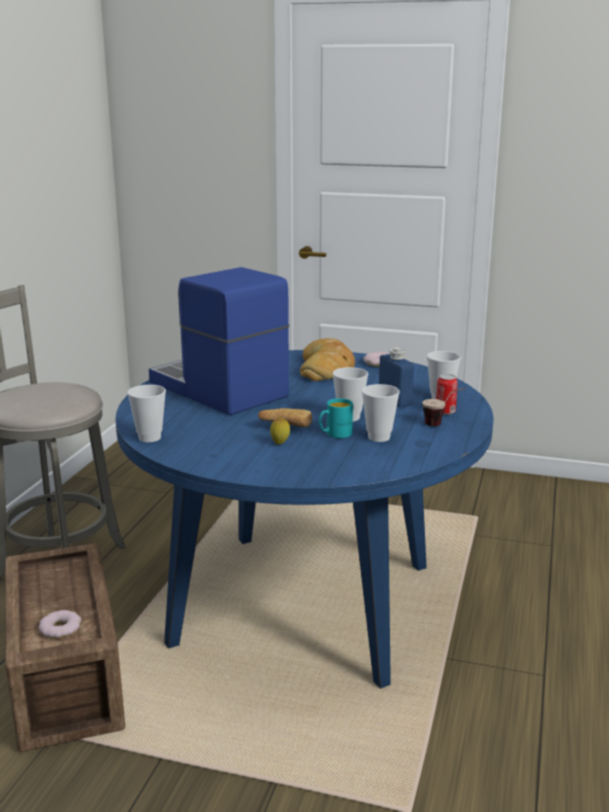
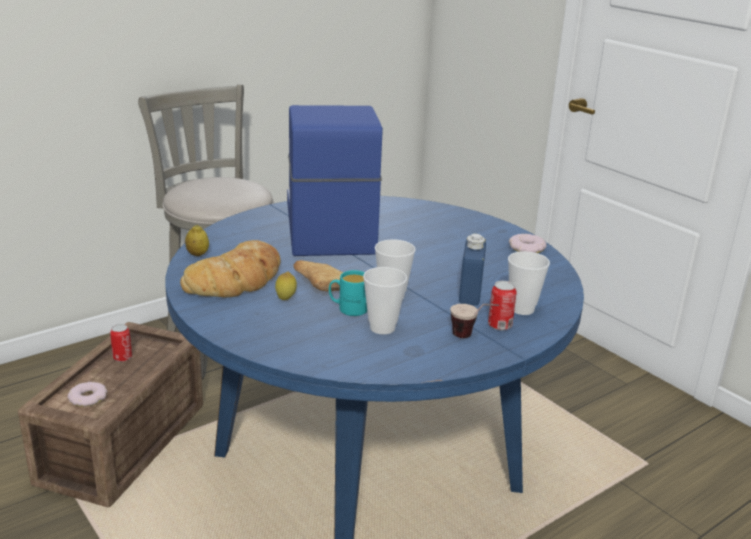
camera: 35 degrees right, 5 degrees up
cup [127,385,166,442] -> lemon [185,225,209,256]
bread [300,338,355,381] -> bread moved to [180,240,281,298]
none -> can [110,324,132,362]

